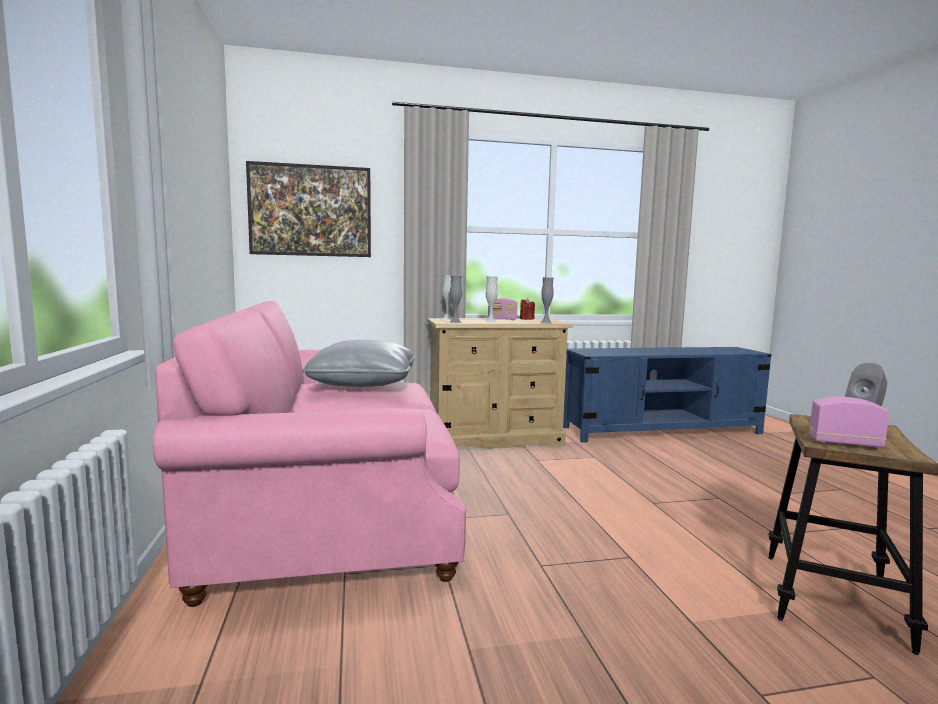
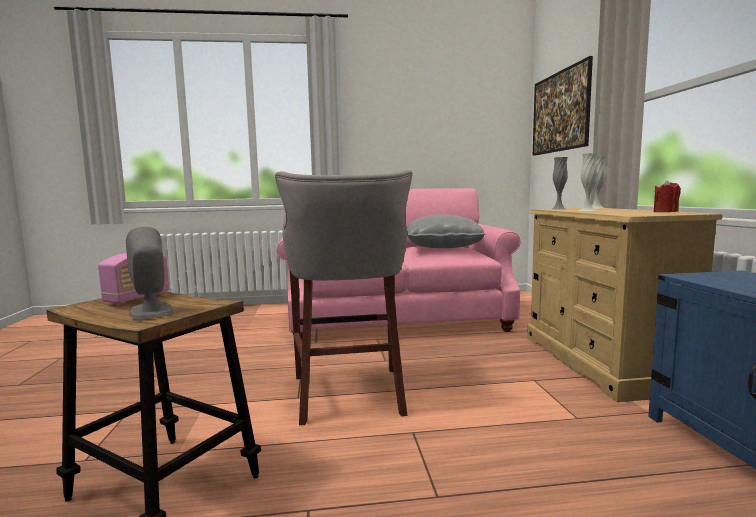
camera: 95 degrees right, 0 degrees up
radio [488,298,518,320] -> none
grey vase [540,277,554,324] -> none
none -> grey stool [275,170,413,425]

